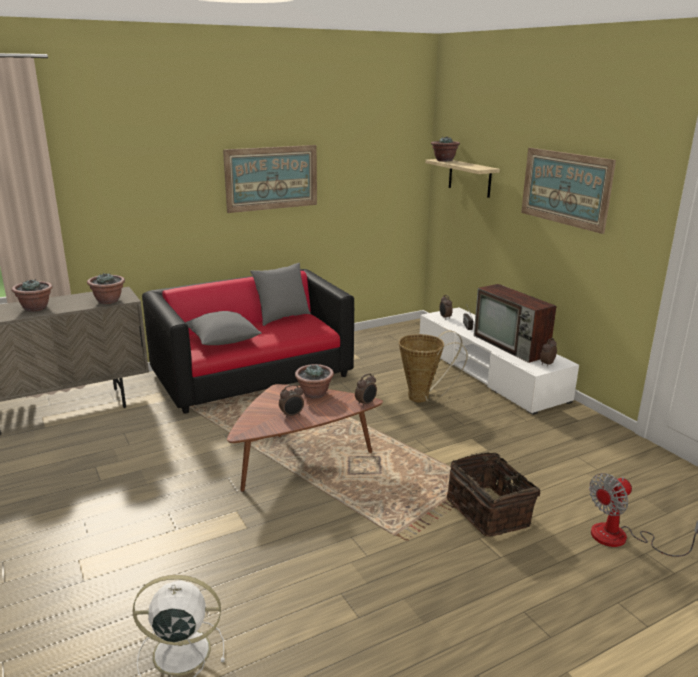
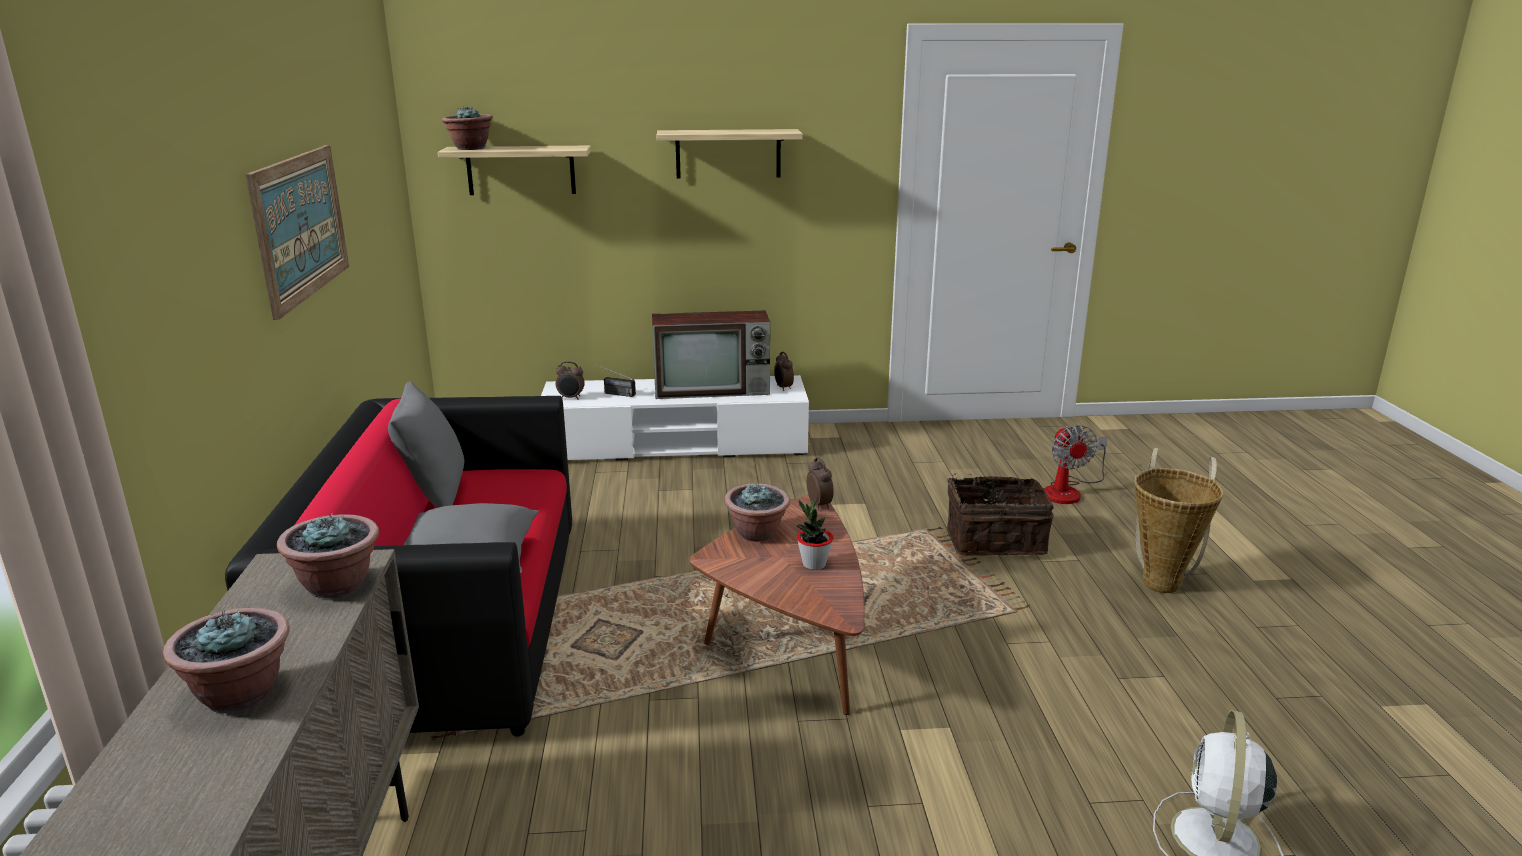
camera: 65 degrees left, 0 degrees up
alarm clock [279,384,304,418] -> potted plant [796,500,833,570]
basket [399,331,468,402] -> basket moved to [1134,448,1224,593]
picture [521,148,616,234] -> shelf [657,129,803,179]

